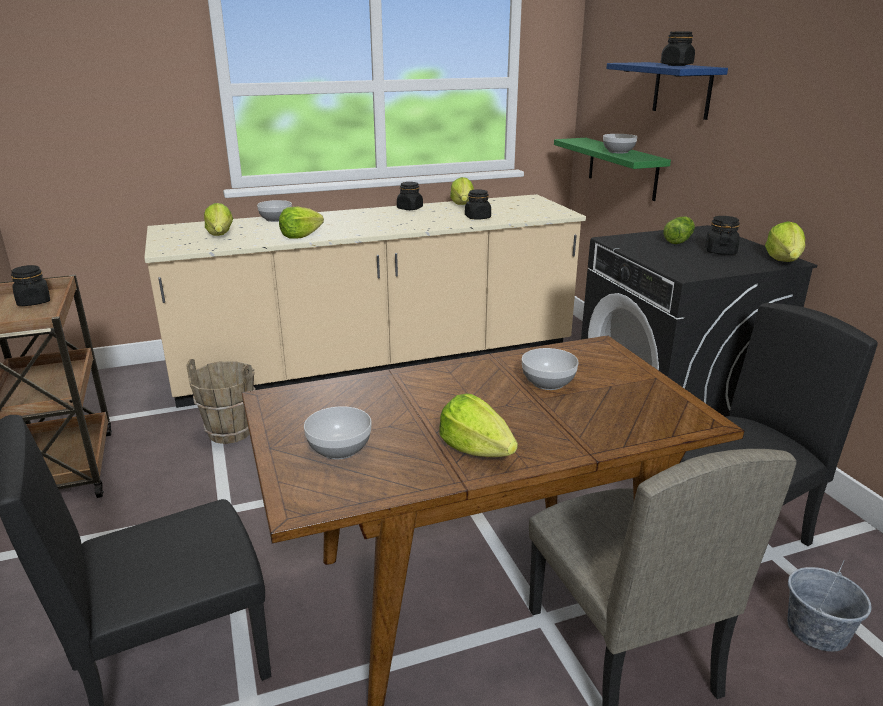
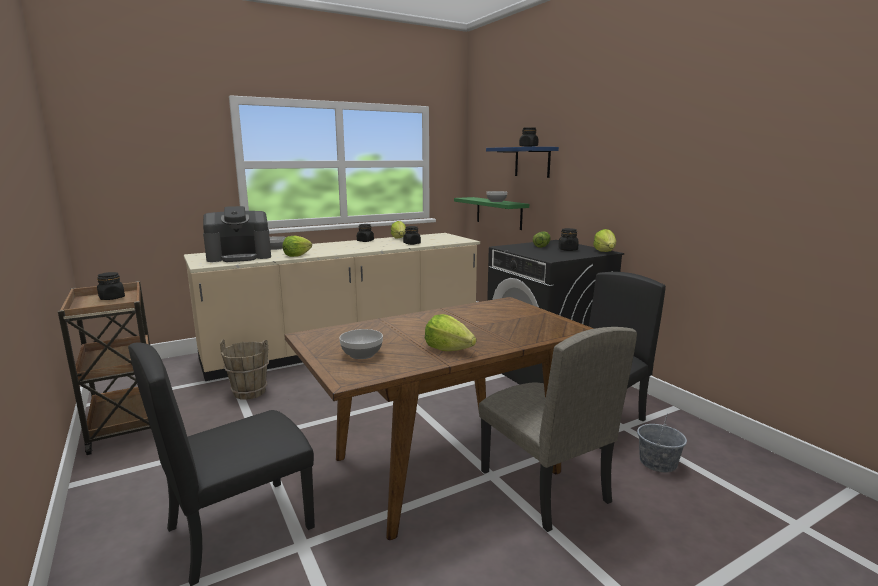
camera: 10 degrees left, 10 degrees down
lettuce [204,203,233,236] -> coffee machine [203,206,271,262]
bowl [522,348,579,390] -> none

